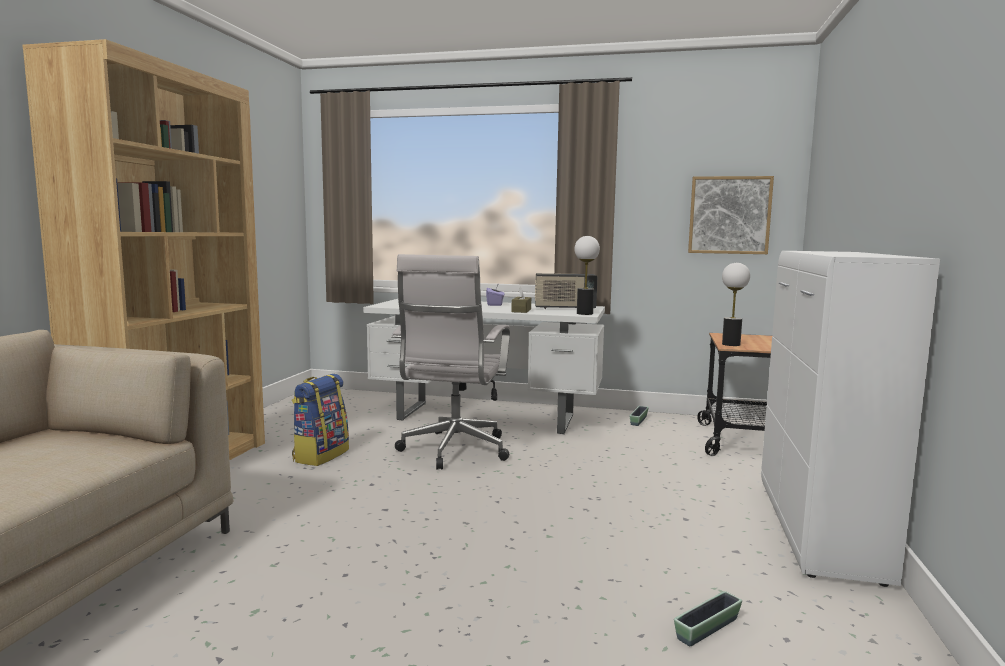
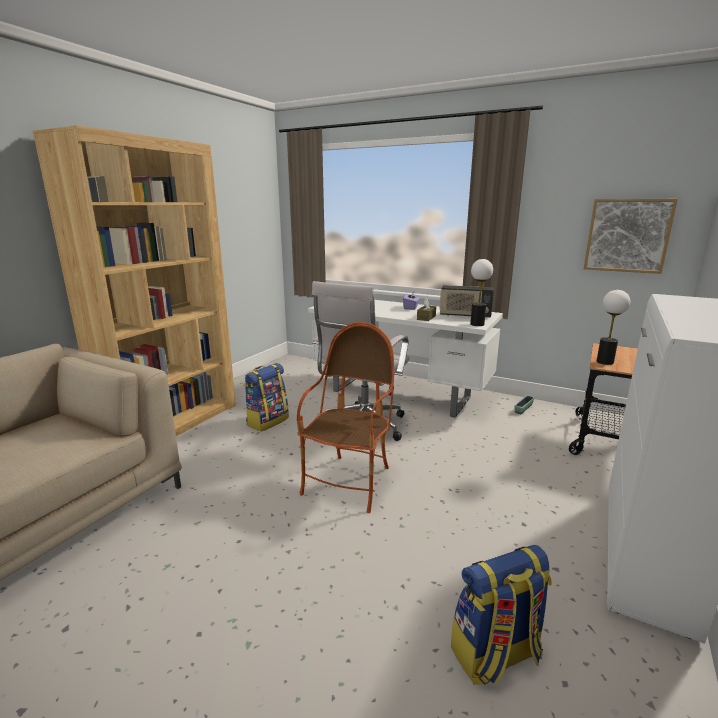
camera: 15 degrees right, 10 degrees up
planter [674,591,742,646] -> backpack [451,545,552,685]
none -> armchair [297,322,394,513]

